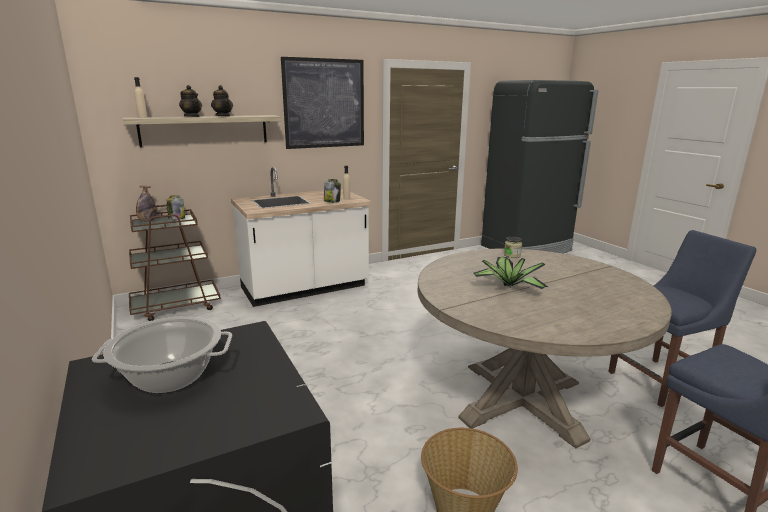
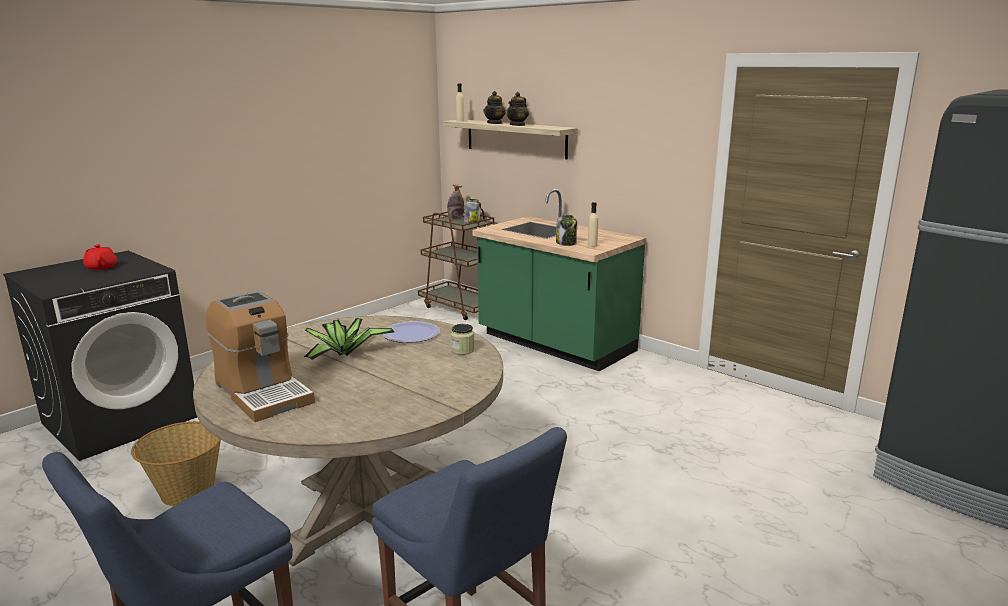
camera: 70 degrees right, 0 degrees up
cooking pot [92,316,232,394] -> red teapot [83,244,117,270]
white counter [231,167,371,307] -> green counter [472,189,647,371]
picture [281,57,364,149] -> none
none -> coffee machine [206,291,315,422]
none -> plate [382,321,440,343]

